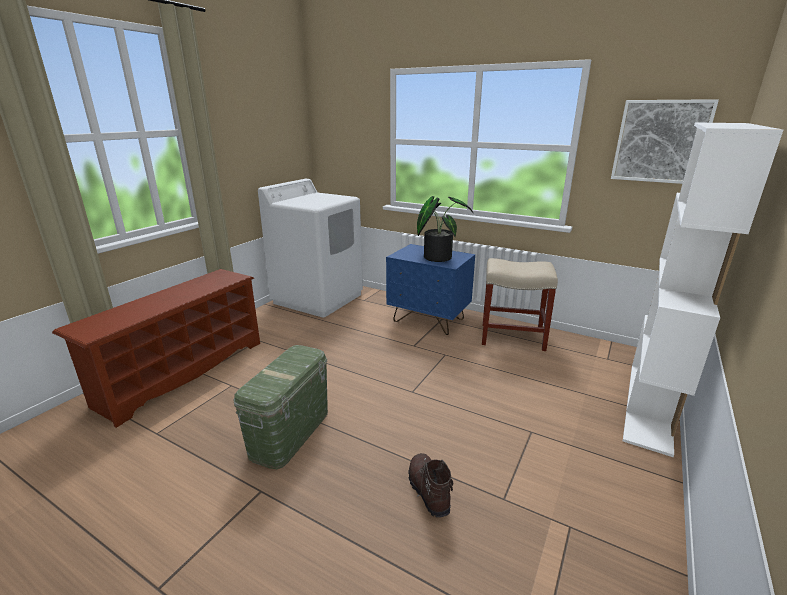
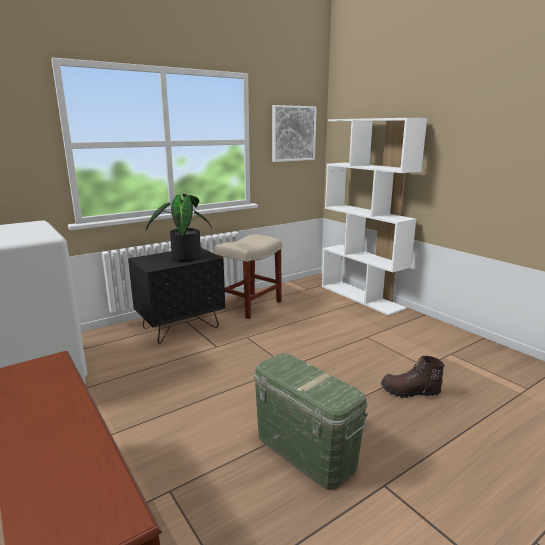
camera: 65 degrees left, 5 degrees down
blue nightstand [386,244,475,335] -> black nightstand [128,248,225,344]

